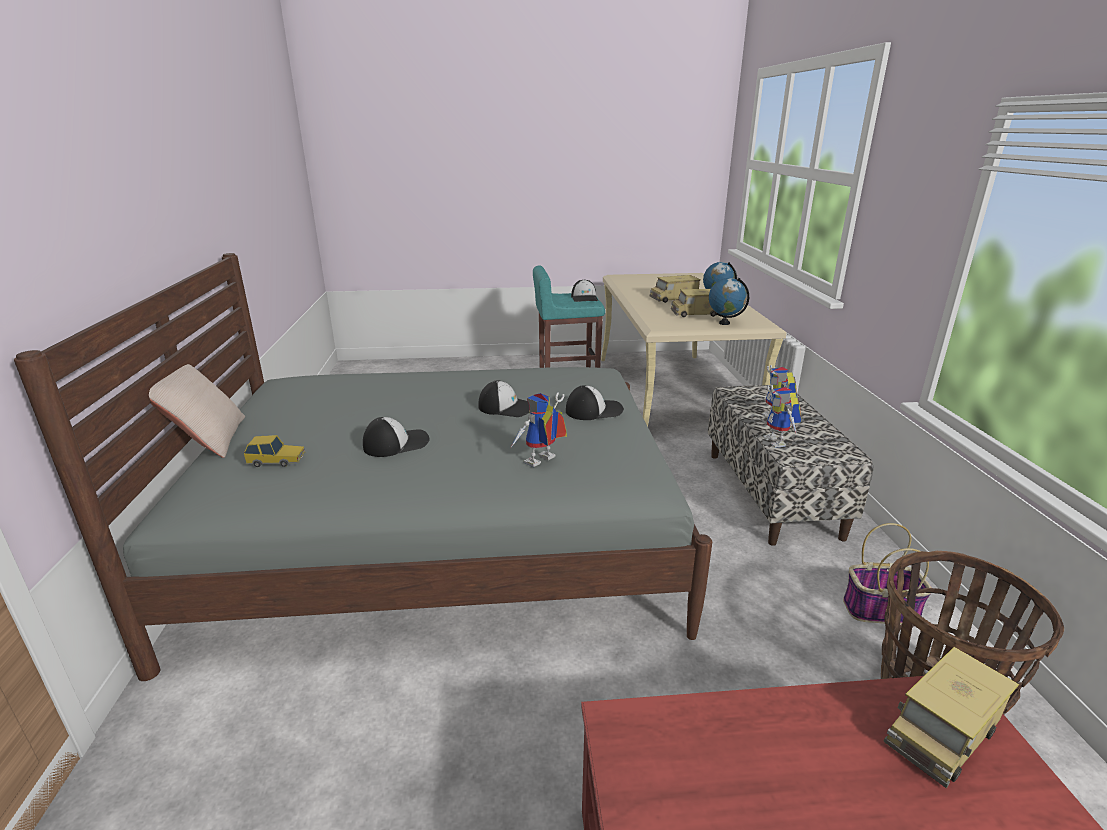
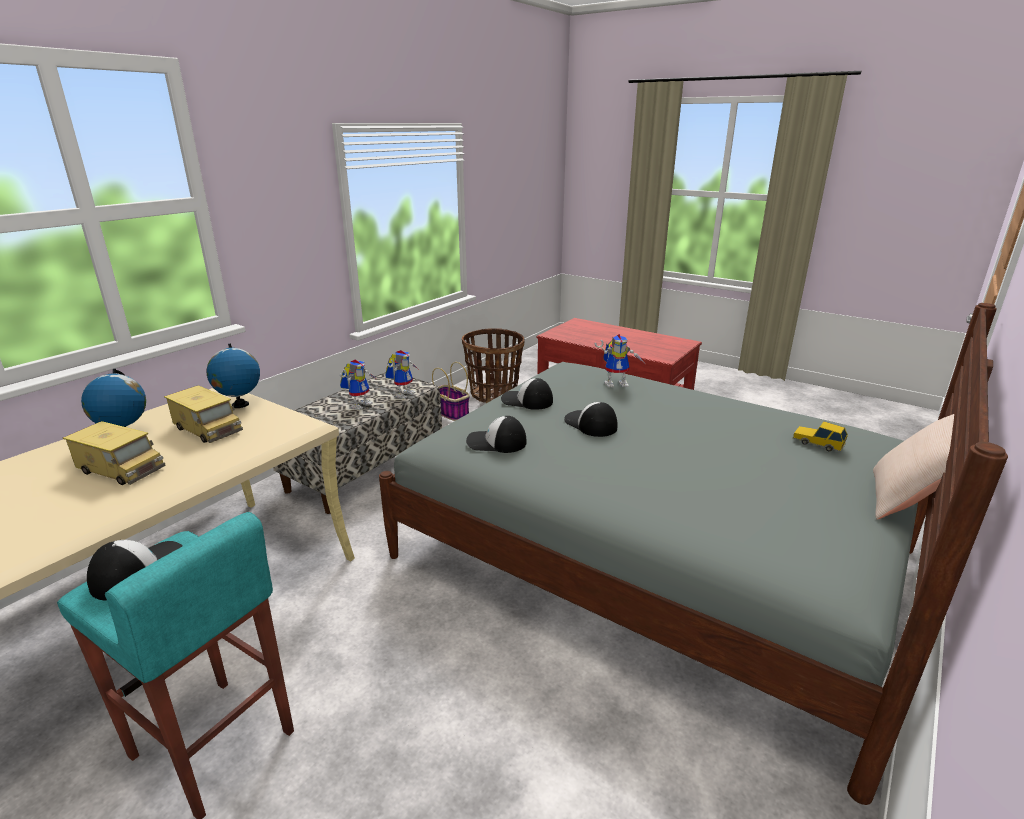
camera: 140 degrees left, 0 degrees up
cap [363,417,430,457] -> cap moved to [466,416,526,453]
toy truck [883,647,1019,788] -> none

